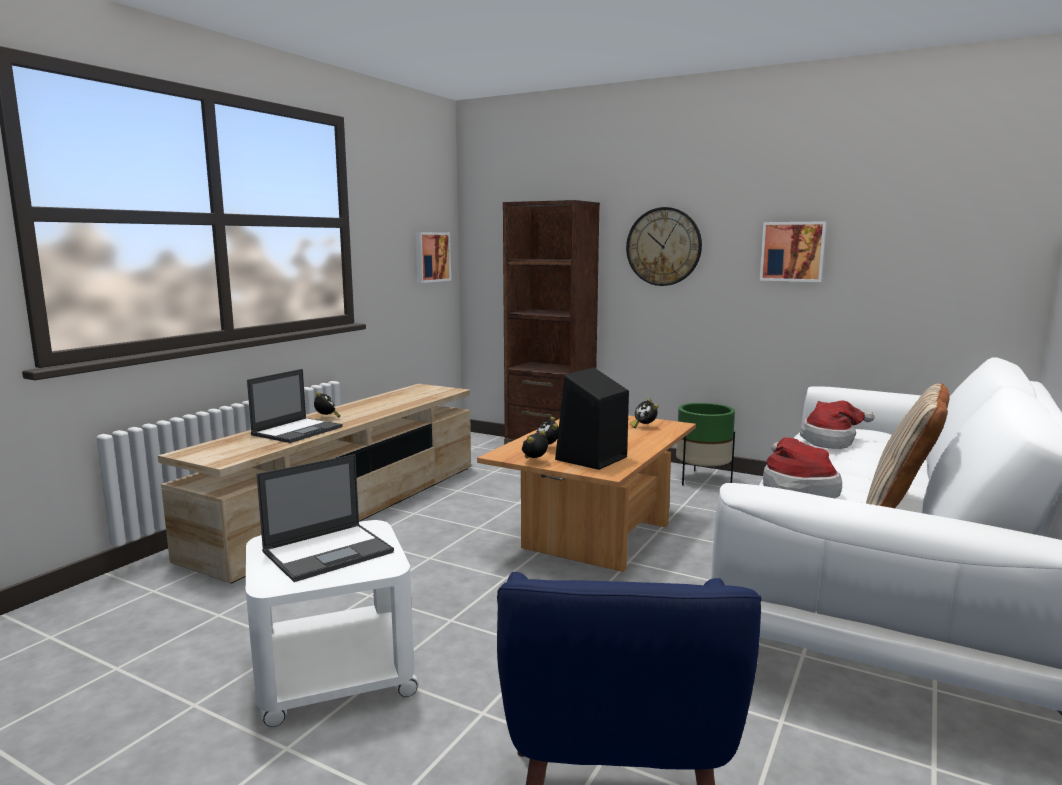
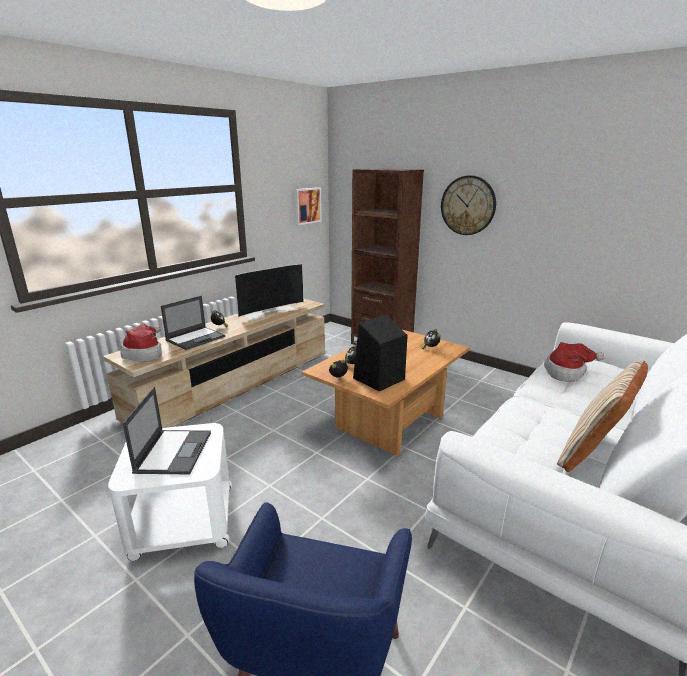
camera: 10 degrees right, 10 degrees up
laptop [257,454,394,582] -> laptop turned 60 degrees counterclockwise [122,387,211,474]
green planter [676,403,735,485] -> none
picture [760,221,827,282] -> none
hat [763,437,842,498] -> hat moved to [120,324,162,362]
none -> television [234,264,304,320]

